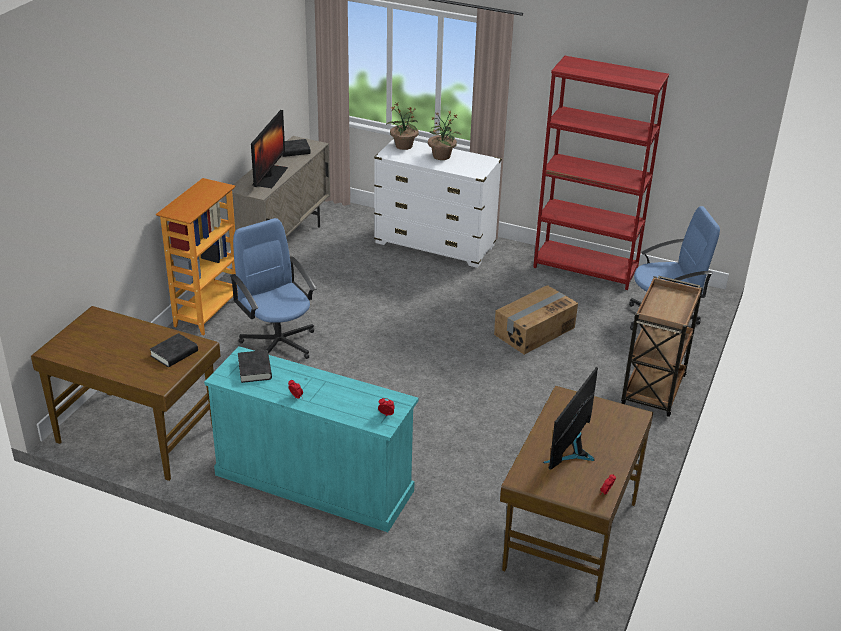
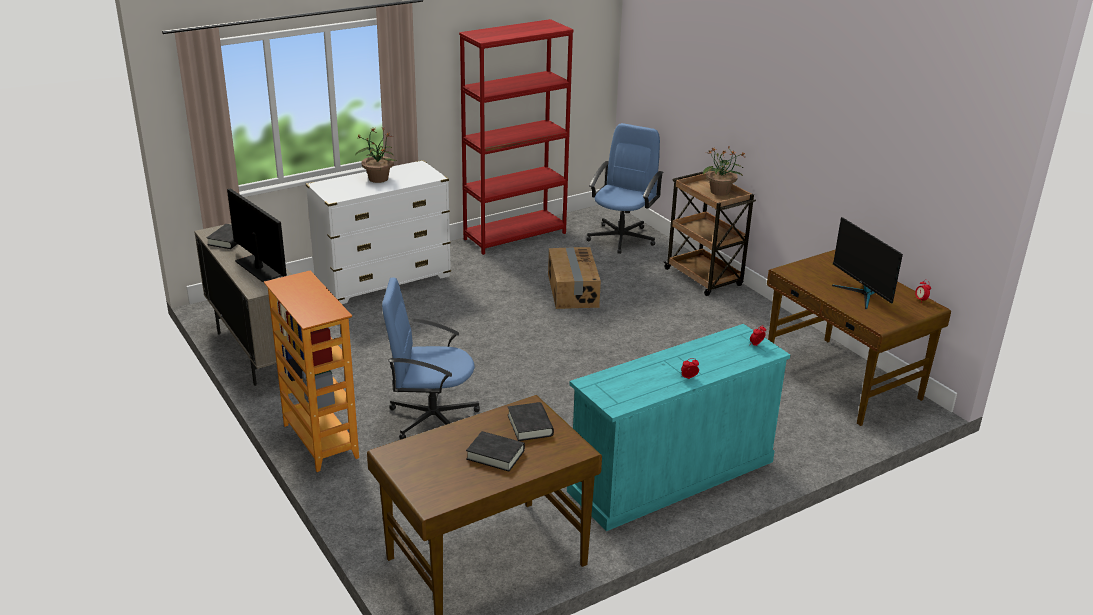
camera: 55 degrees left, 5 degrees down
black book [238,350,272,383] -> black book moved to [466,431,525,471]
potted plant [387,102,419,150] -> potted plant moved to [703,146,745,196]

